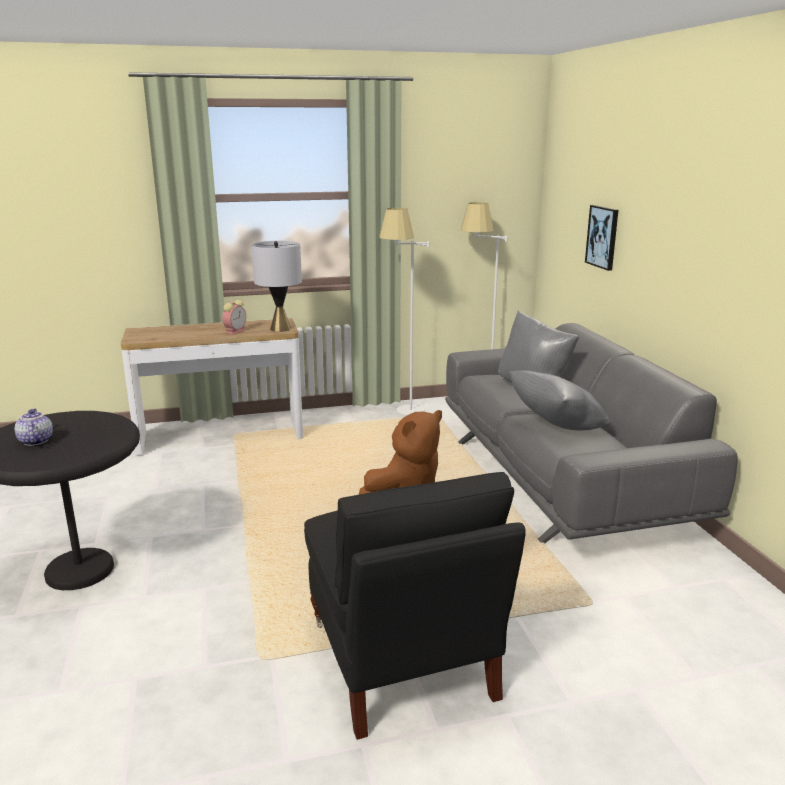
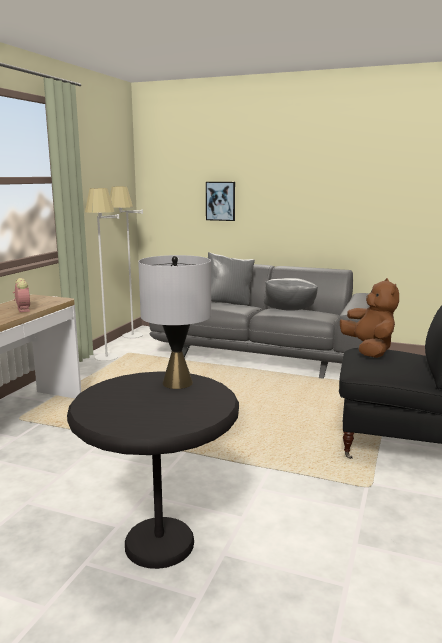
camera: 55 degrees left, 5 degrees down
teapot [14,409,53,446] -> none
grey table lamp [252,241,302,332] -> grey table lamp moved to [138,255,211,389]

